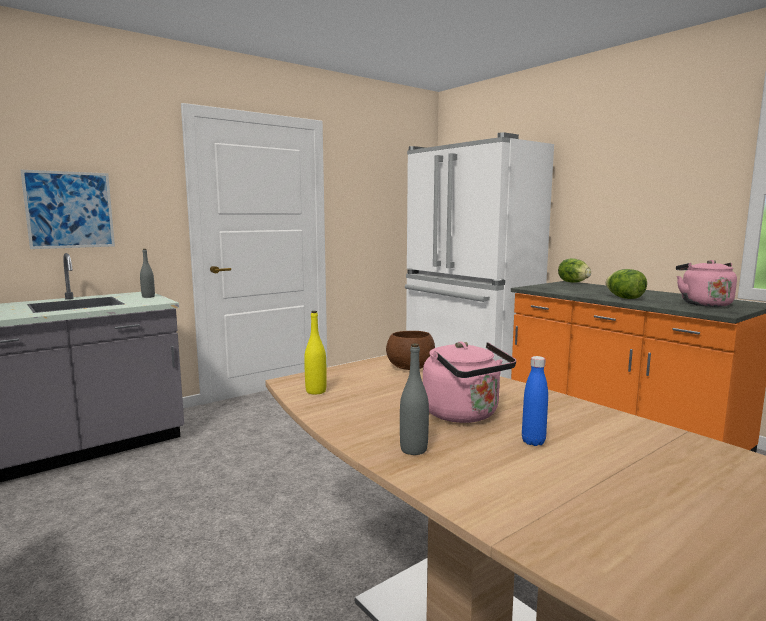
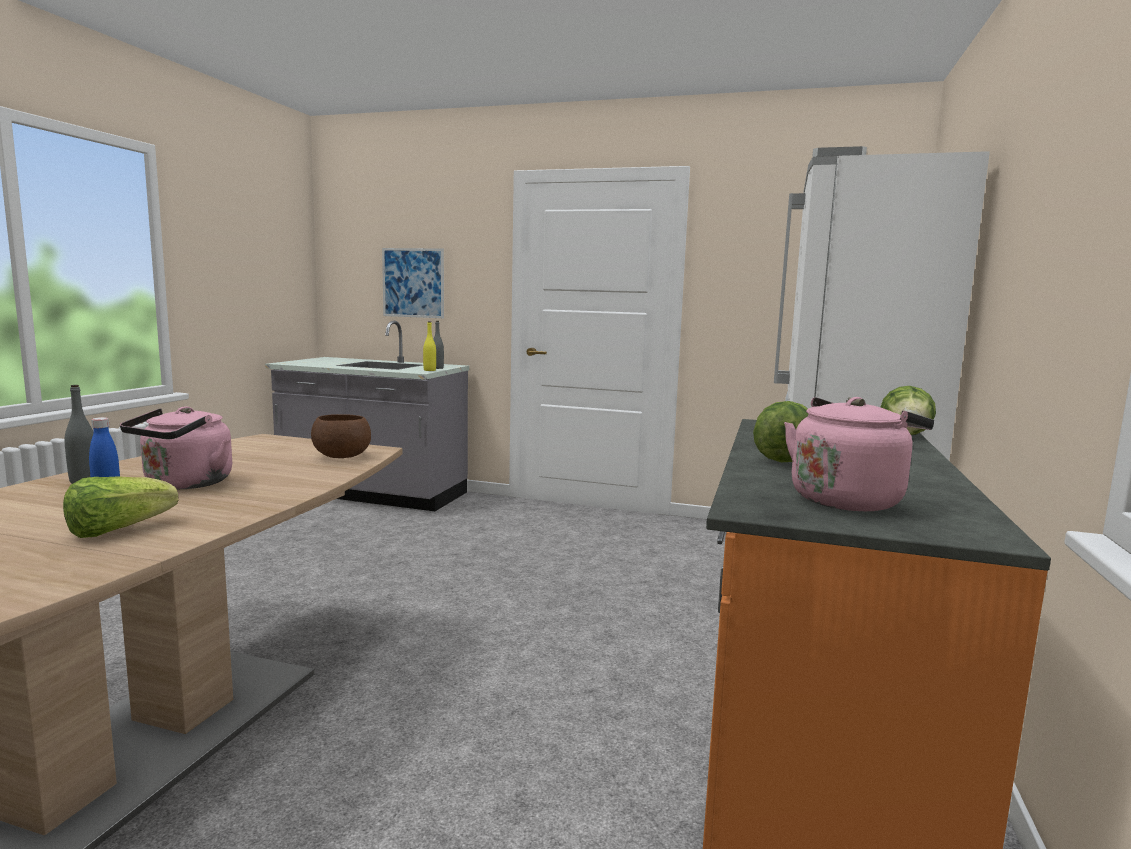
camera: 55 degrees right, 0 degrees up
yellow bottle [304,311,327,394] -> yellow bottle moved to [423,321,436,371]
none -> lettuce [63,476,179,538]

